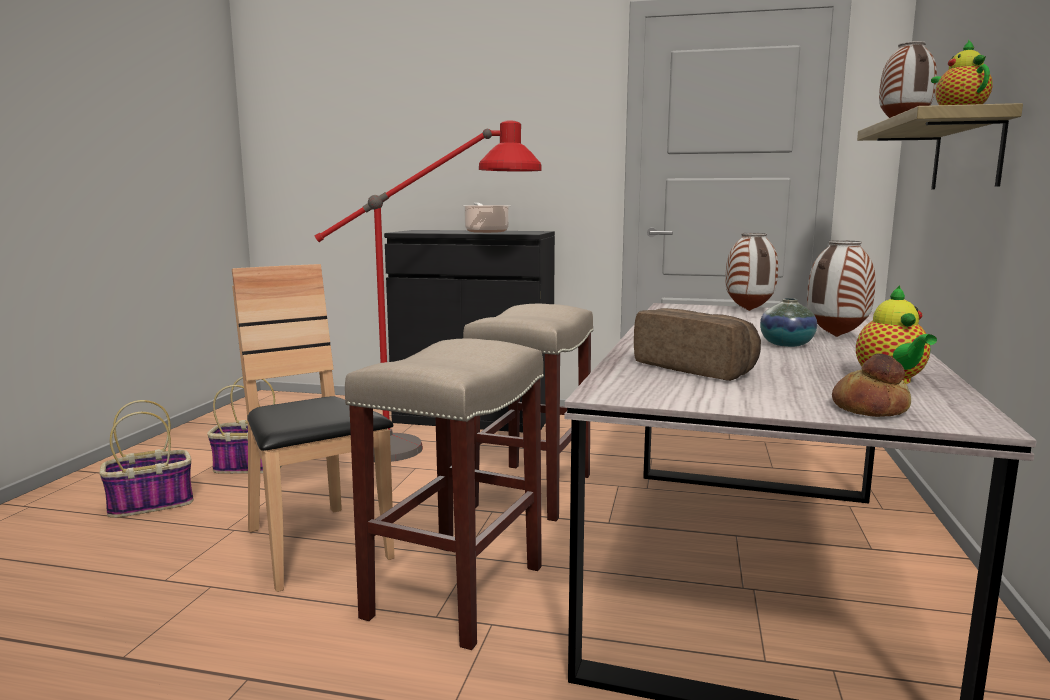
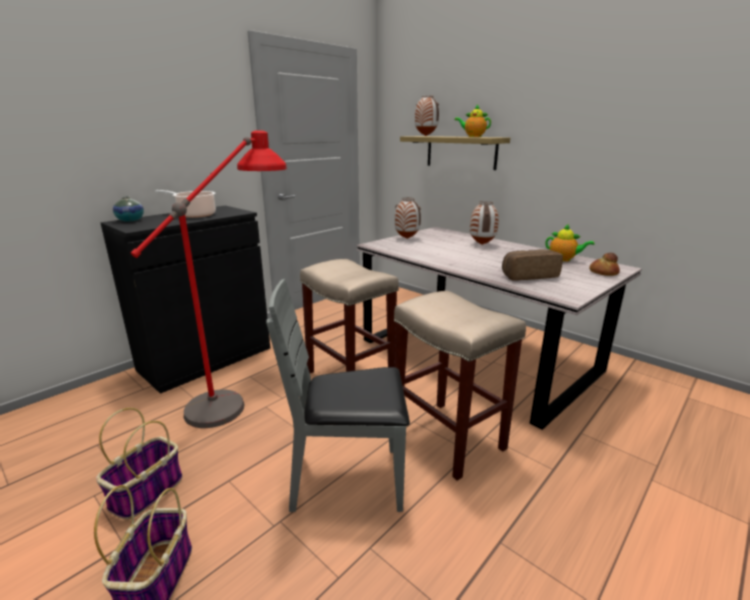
camera: 60 degrees left, 10 degrees up
brown chair [232,264,394,592] -> grey chair [266,279,410,512]
vase [760,298,817,347] -> vase moved to [113,196,144,222]

